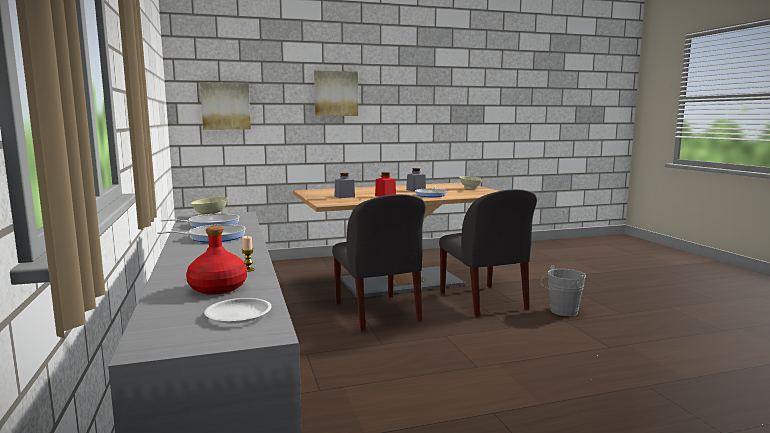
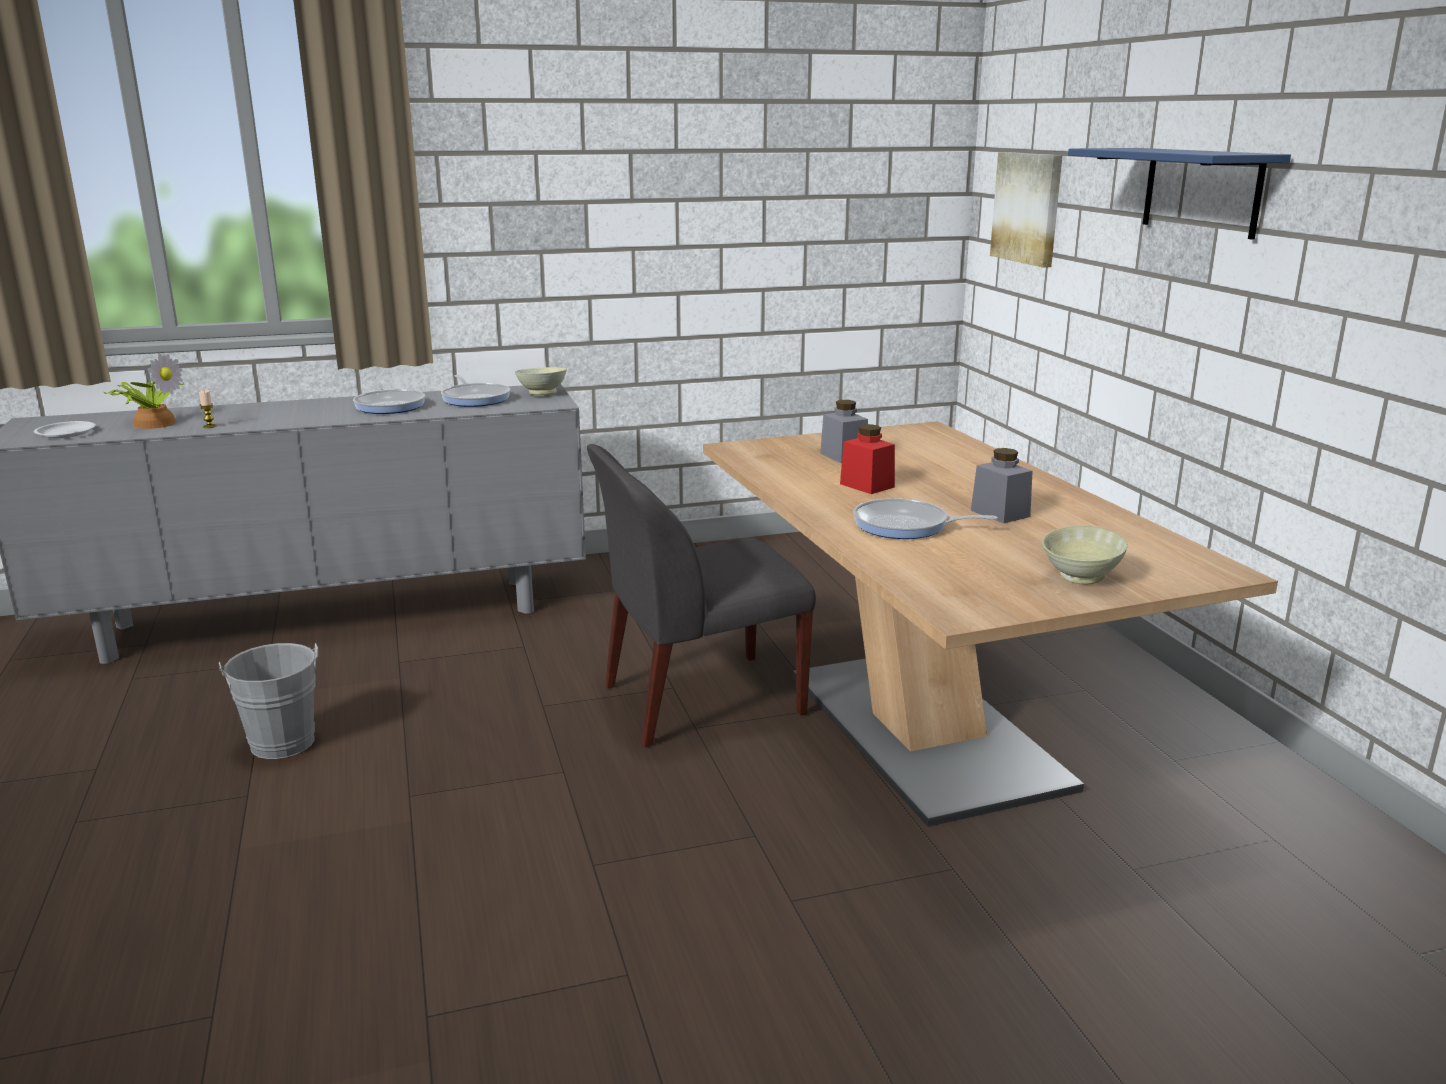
camera: 90 degrees right, 10 degrees up
red bottle [186,226,247,295] -> potted plant [104,353,184,429]
picture [314,70,358,116] -> blue shelf [1068,148,1291,240]
grey chair [439,189,537,317] -> none
grey bucket [541,266,586,316] -> grey bucket moved to [219,643,318,759]

